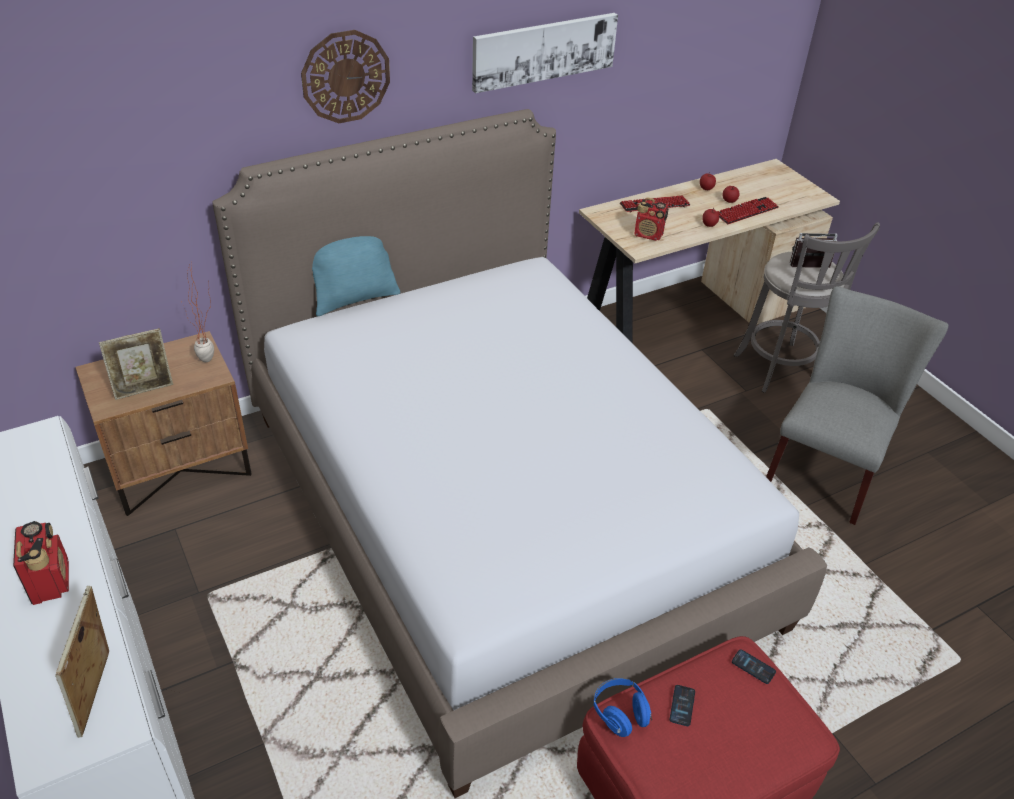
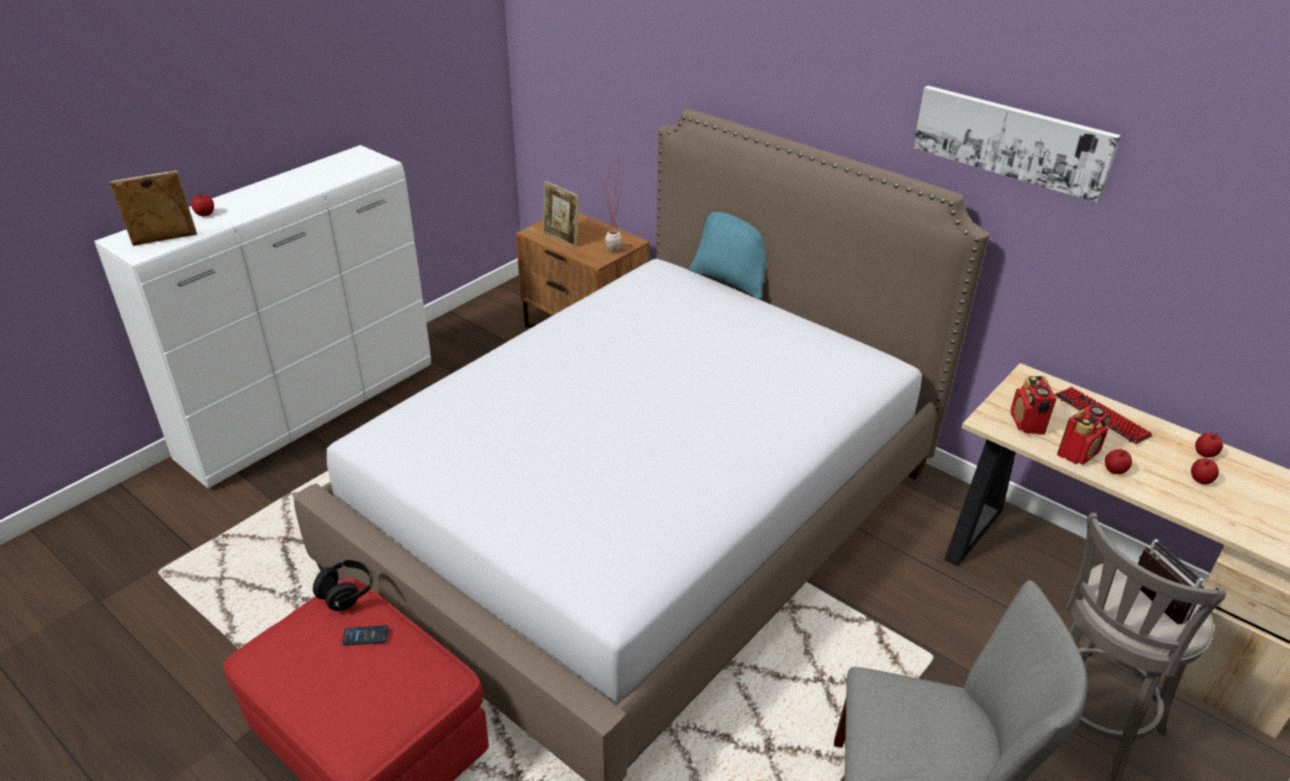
camera: 70 degrees right, 5 degrees down
radio [13,521,69,605] -> radio moved to [1057,404,1110,465]
wall clock [301,30,390,123] -> none
blue headphones [593,678,652,737] -> black headphones [313,560,373,611]
keyboard [717,197,778,224] -> none
phone [732,649,776,684] -> none
none -> apple [191,193,214,216]

